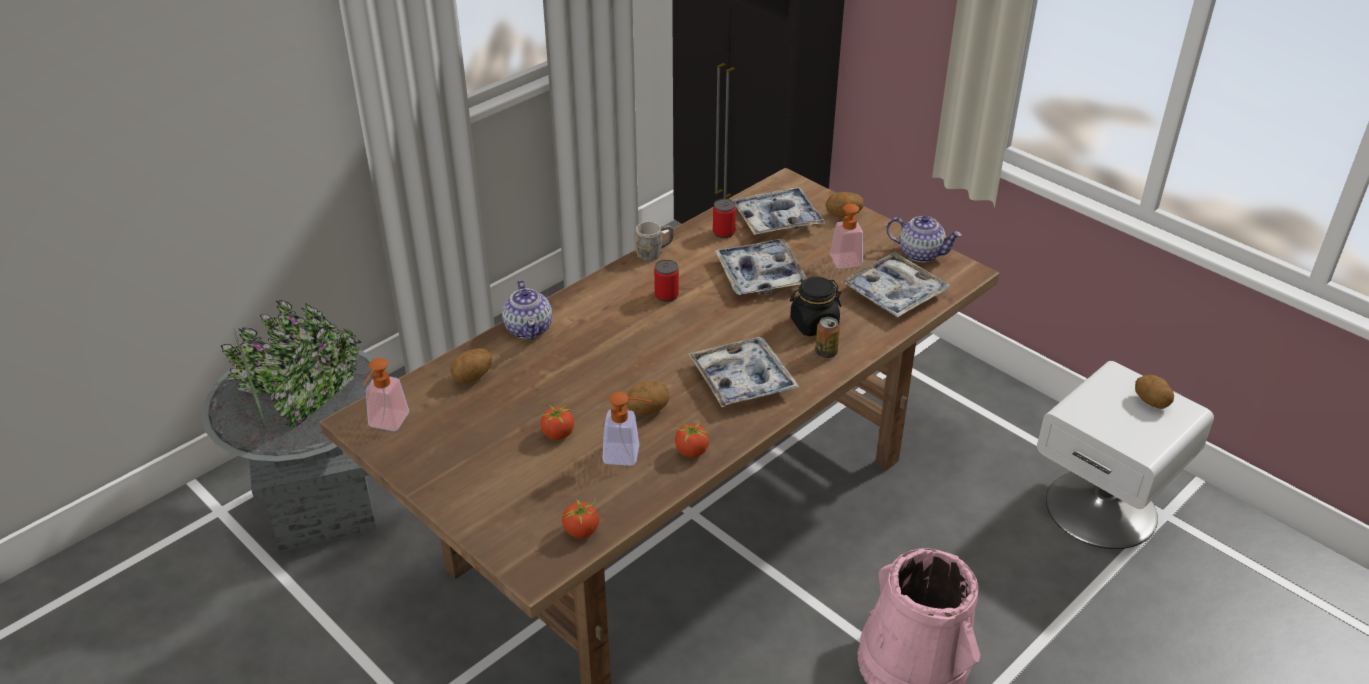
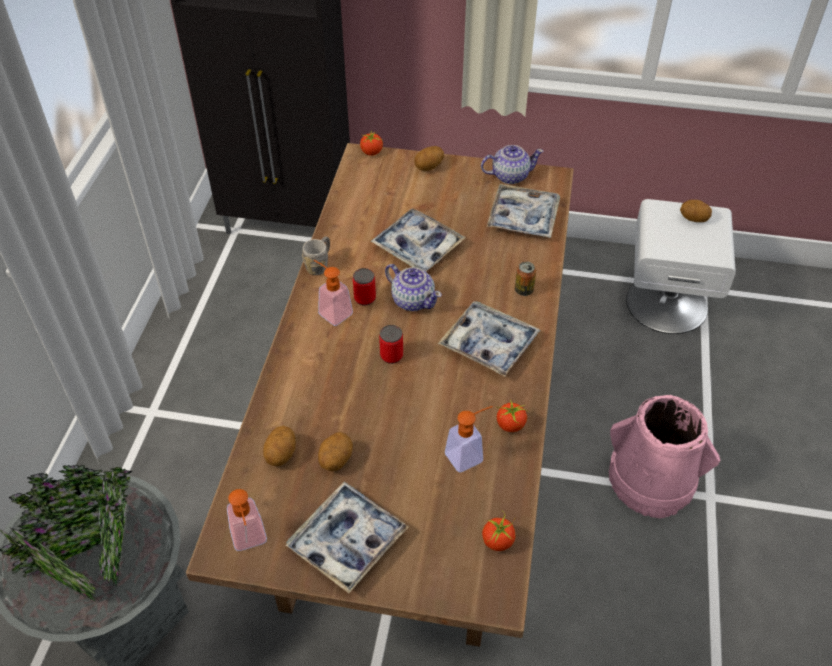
camera: 35 degrees left, 10 degrees up
teapot [502,280,552,340] -> teapot moved to [385,264,442,311]
tomato [538,404,574,440] -> tomato moved to [360,130,383,156]
potato [626,381,670,416] -> potato moved to [318,432,353,471]
can [713,199,736,238] -> can moved to [379,325,403,364]
tray [733,187,825,235] -> tray moved to [286,482,408,593]
black jar [790,277,841,336] -> none
soap dispenser [830,195,863,269] -> soap dispenser moved to [314,260,353,326]

